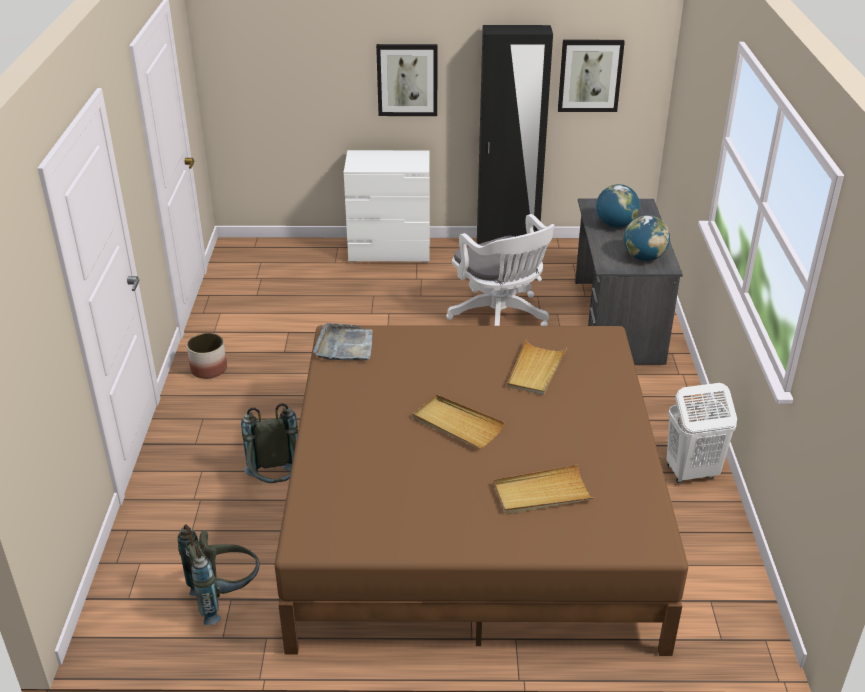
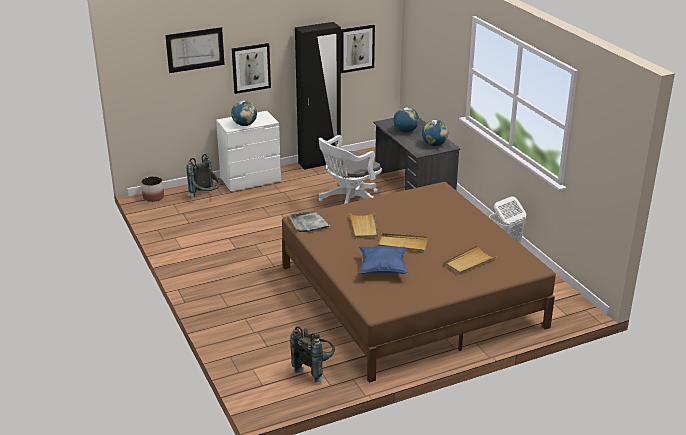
camera: 25 degrees left, 5 degrees down
planter [187,333,227,379] -> planter moved to [141,176,164,202]
grey backpack [241,403,298,483] -> grey backpack moved to [186,154,220,197]
white office chair [446,214,555,326] -> white office chair turned 105 degrees clockwise [318,135,382,204]
beige tray [507,340,567,395] -> beige tray moved to [350,213,378,238]
none -> picture [165,27,225,73]
none -> globe [231,100,257,126]
none -> blue pillow [359,246,409,274]

